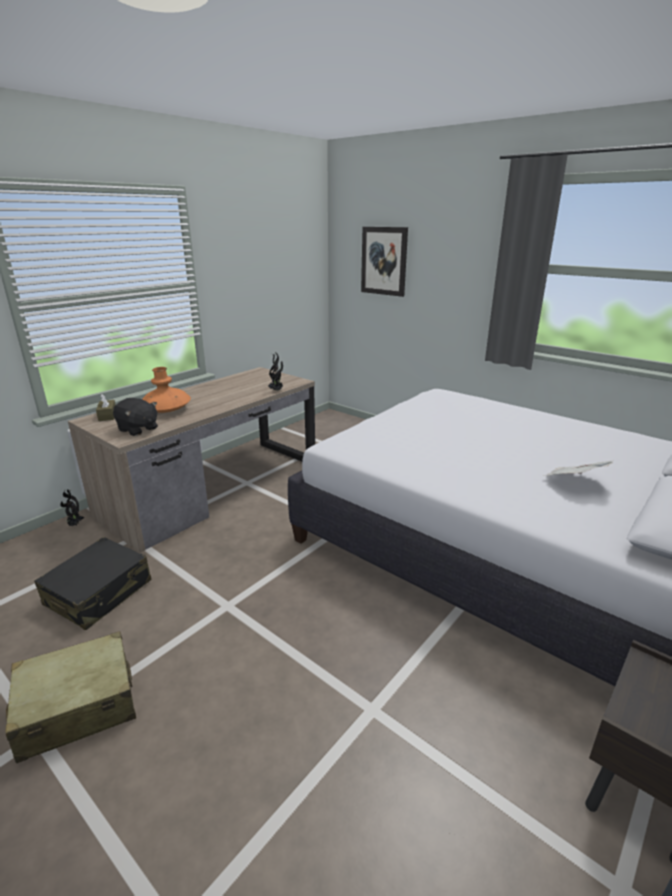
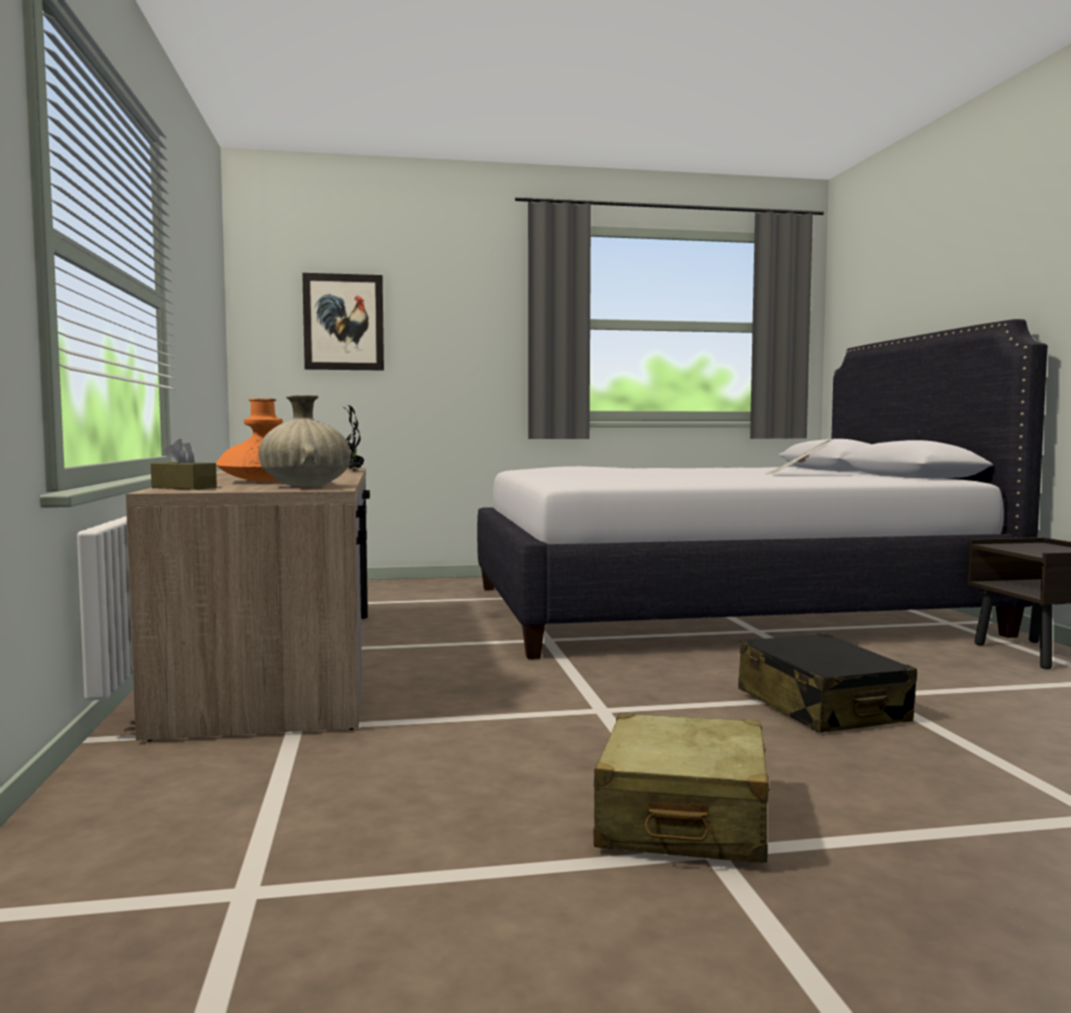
camera: 50 degrees left, 20 degrees down
black suitcase [34,537,152,630] -> black suitcase moved to [738,633,917,733]
potted plant [60,489,84,526] -> none
black plush toy [113,398,158,436] -> beige vase [258,395,351,487]

